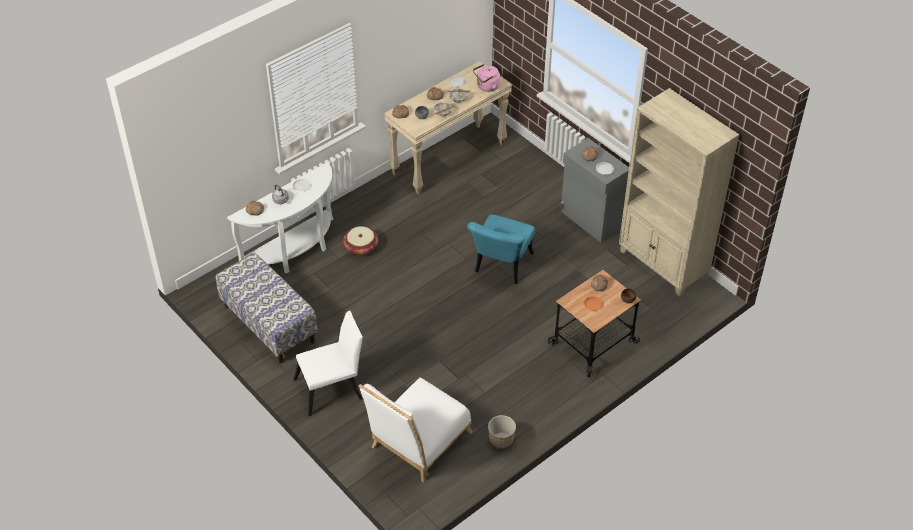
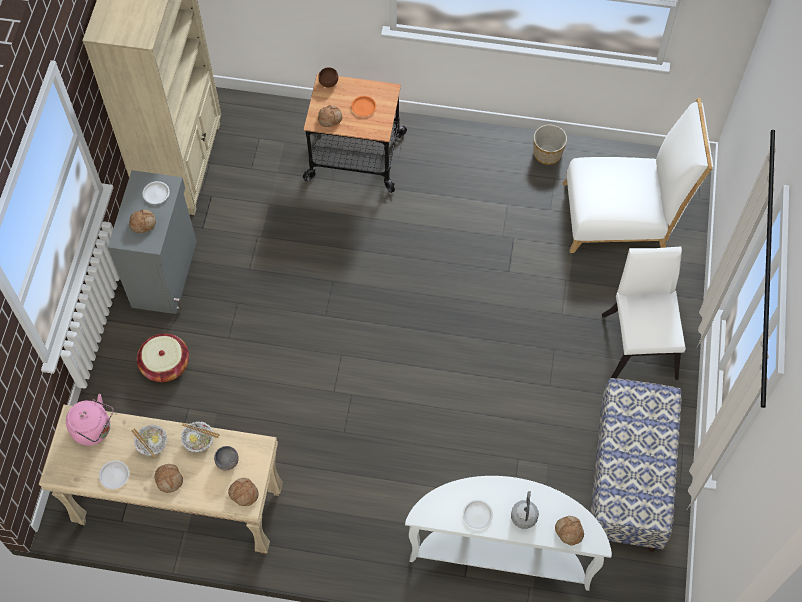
camera: 130 degrees left, 15 degrees up
white chair [293,311,363,416] -> white chair turned 60 degrees clockwise [602,246,686,380]
basket [343,226,378,256] -> basket moved to [137,334,189,382]
turquoise chair [467,215,535,284] -> none

